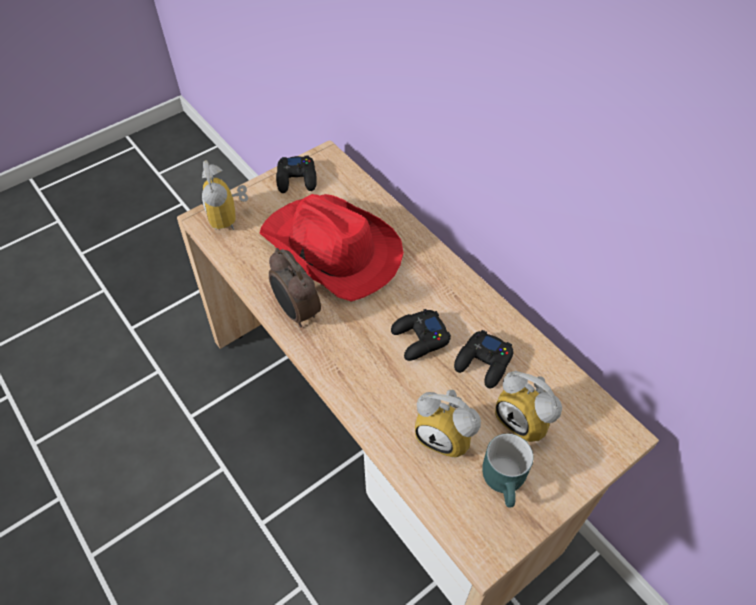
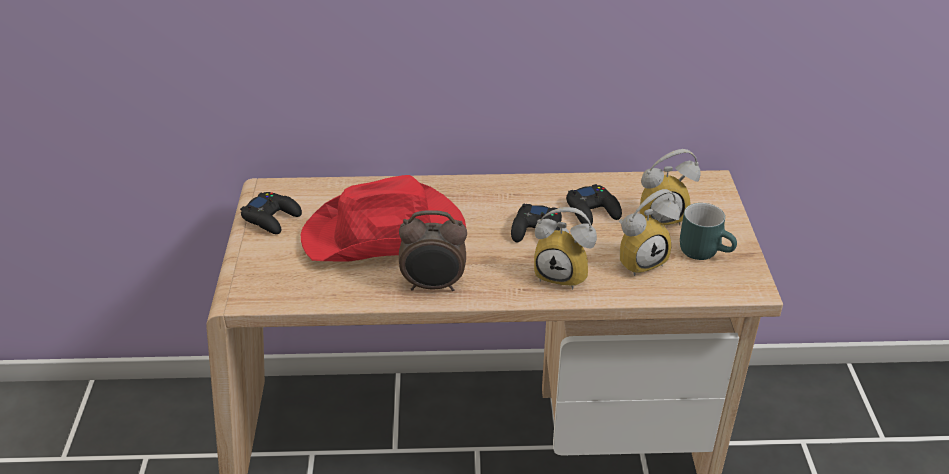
camera: 55 degrees left, 15 degrees down
alarm clock [201,160,248,230] -> alarm clock moved to [534,207,597,289]

